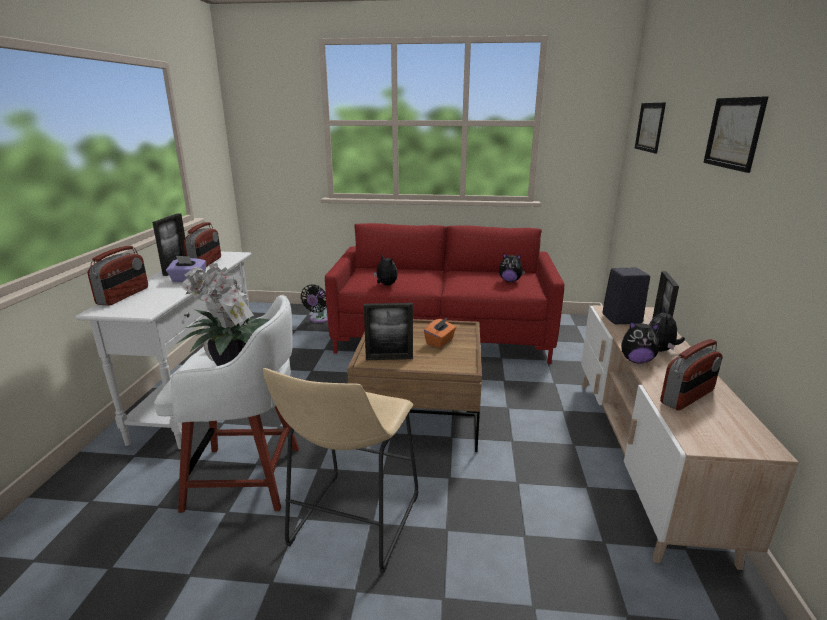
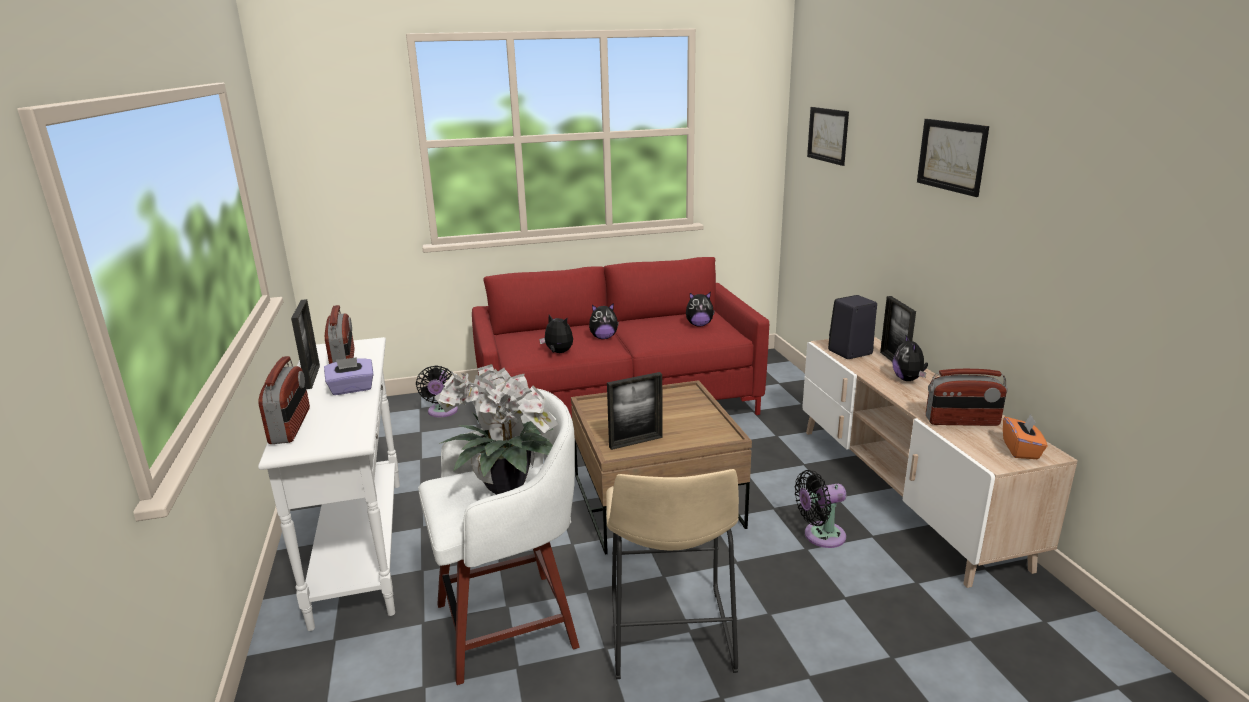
camera: 20 degrees left, 0 degrees up
orange tissue box [424,318,456,348] -> orange tissue box moved to [1003,414,1048,459]
plush toy [621,321,659,364] -> plush toy moved to [589,303,619,339]
radio [660,339,722,410] -> radio turned 60 degrees clockwise [926,369,1008,426]
none -> black fan [795,470,846,548]

